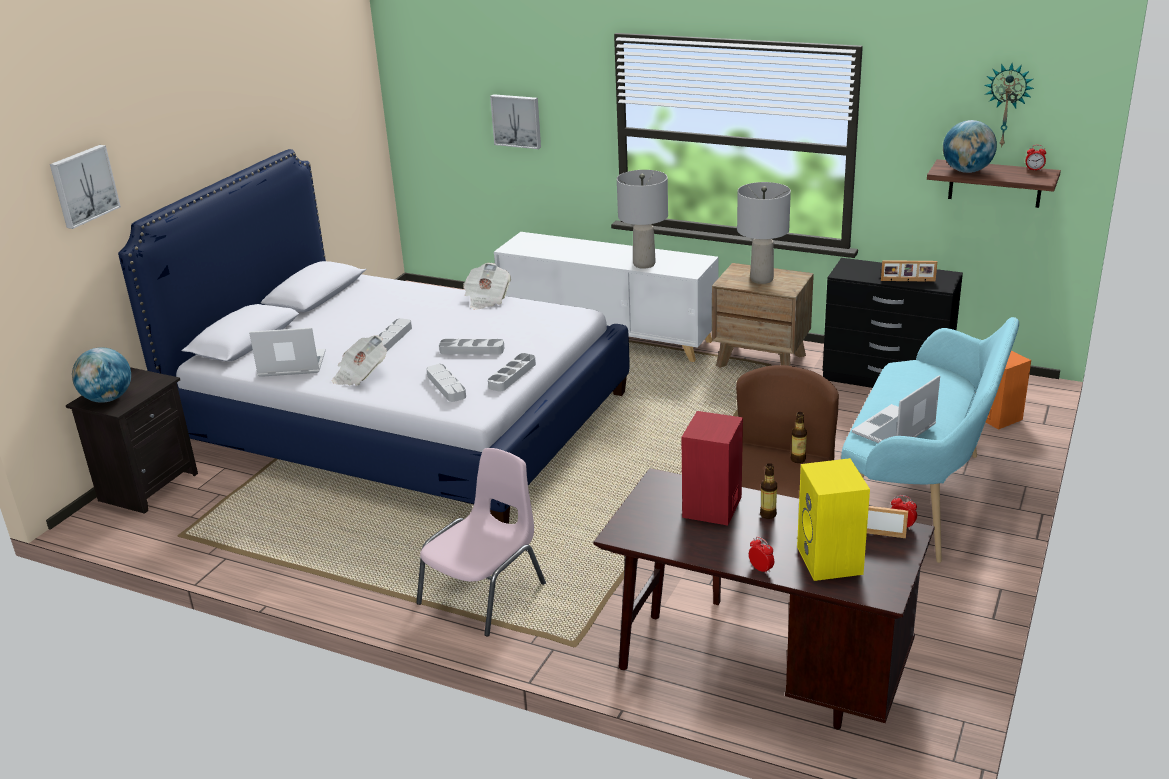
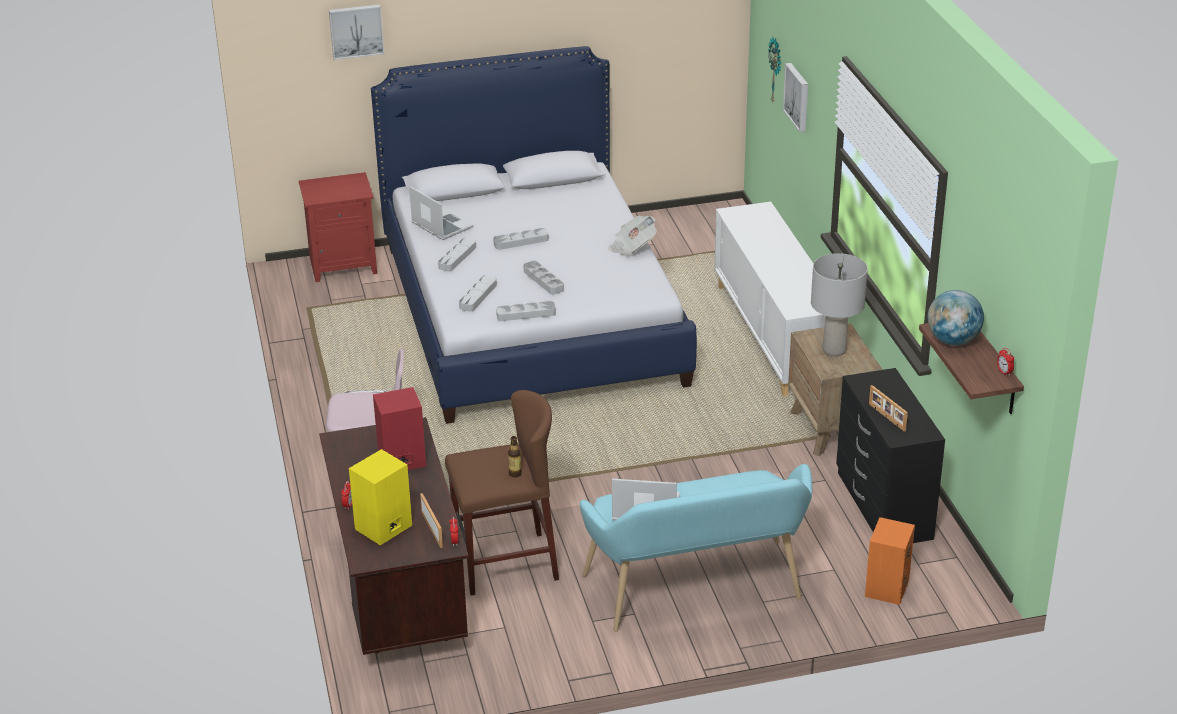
camera: 50 degrees right, 5 degrees up
black nightstand [66,367,198,514] -> red nightstand [299,172,377,282]
globe [72,347,131,403] -> none
newspaper [332,335,387,386] -> grey tray [438,238,476,272]
grey table lamp [617,170,668,269] -> none
bottle [760,463,777,519] -> none
wall clock [984,63,1034,148] -> wall clock moved to [768,37,781,104]

